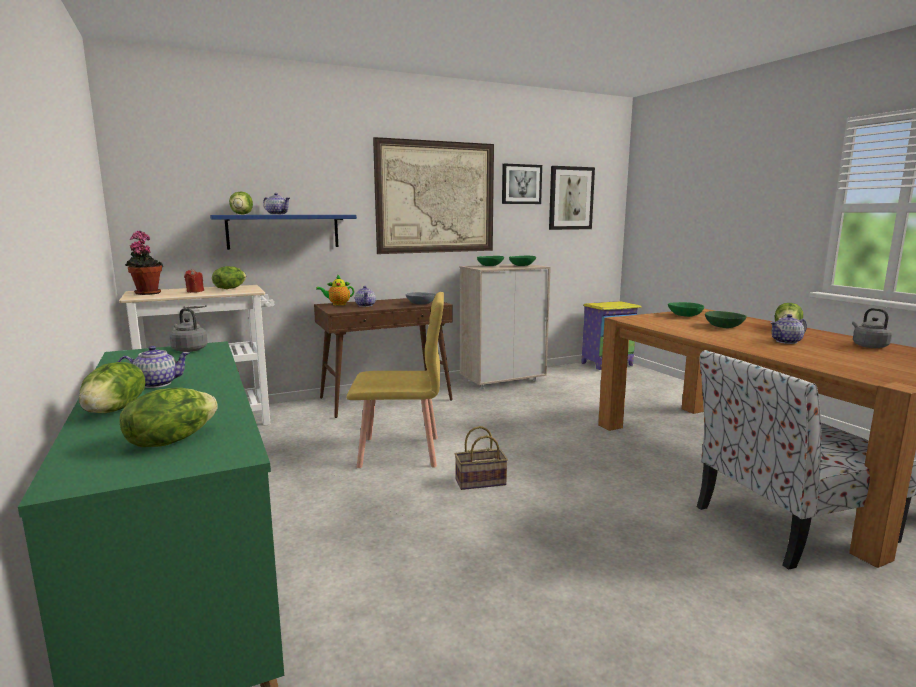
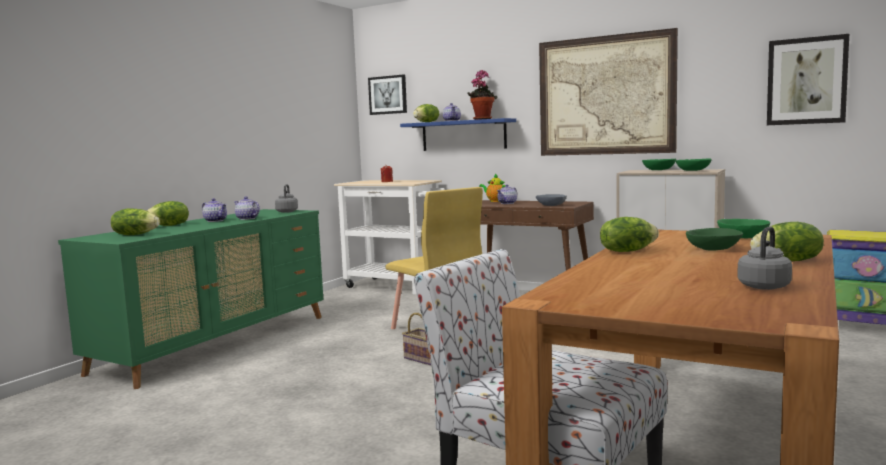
camera: 55 degrees right, 5 degrees down
potted plant [125,231,164,295] -> potted plant moved to [467,70,498,120]
lettuce [212,266,246,289] -> lettuce moved to [600,217,659,252]
picture [502,164,542,204] -> picture moved to [368,74,407,115]
teapot [770,314,807,344] -> teapot moved to [234,196,260,220]

